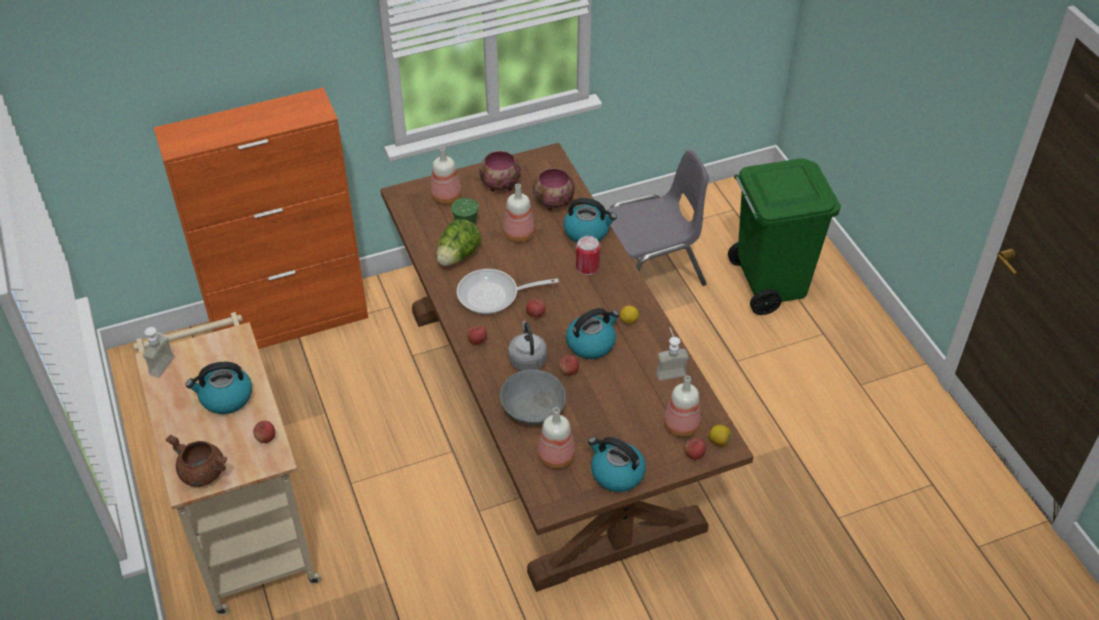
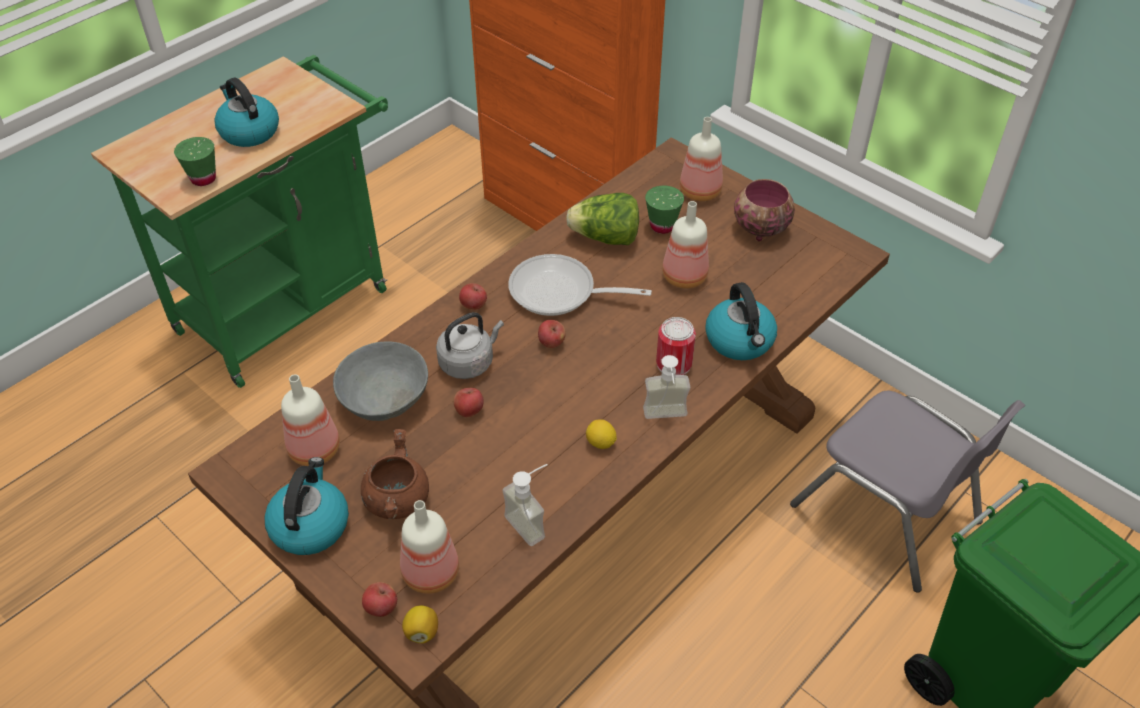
camera: 65 degrees right, 0 degrees up
beige cart [133,312,322,615] -> green cart [91,55,388,388]
soap dispenser [143,327,175,378] -> soap dispenser moved to [643,355,690,419]
brown cooking pot [166,435,227,487] -> brown cooking pot moved to [361,429,429,519]
apple [253,421,275,443] -> green cup [174,137,216,186]
frying pan [457,269,559,314] -> frying pan turned 45 degrees counterclockwise [508,254,652,316]
bowl [533,168,575,211] -> none
kettle [566,308,619,359] -> none

